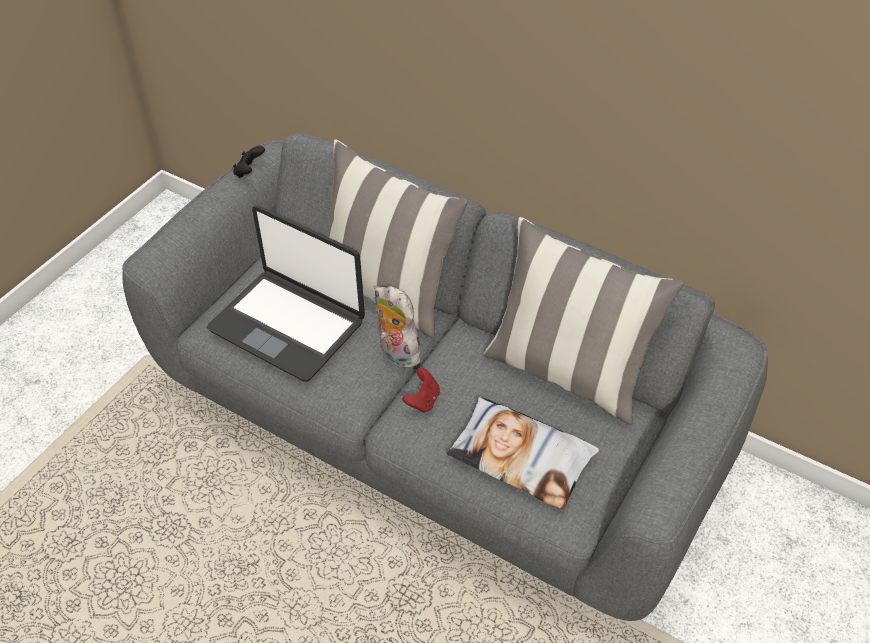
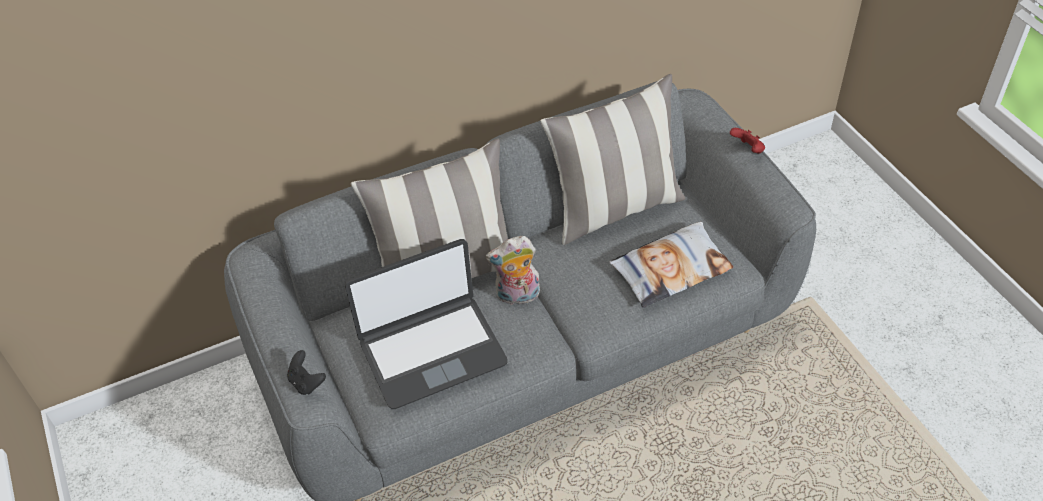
camera: 55 degrees left, 0 degrees up
black game controller [233,145,265,178] -> black game controller moved to [287,350,326,395]
red game controller [402,368,440,413] -> red game controller moved to [730,128,765,154]

